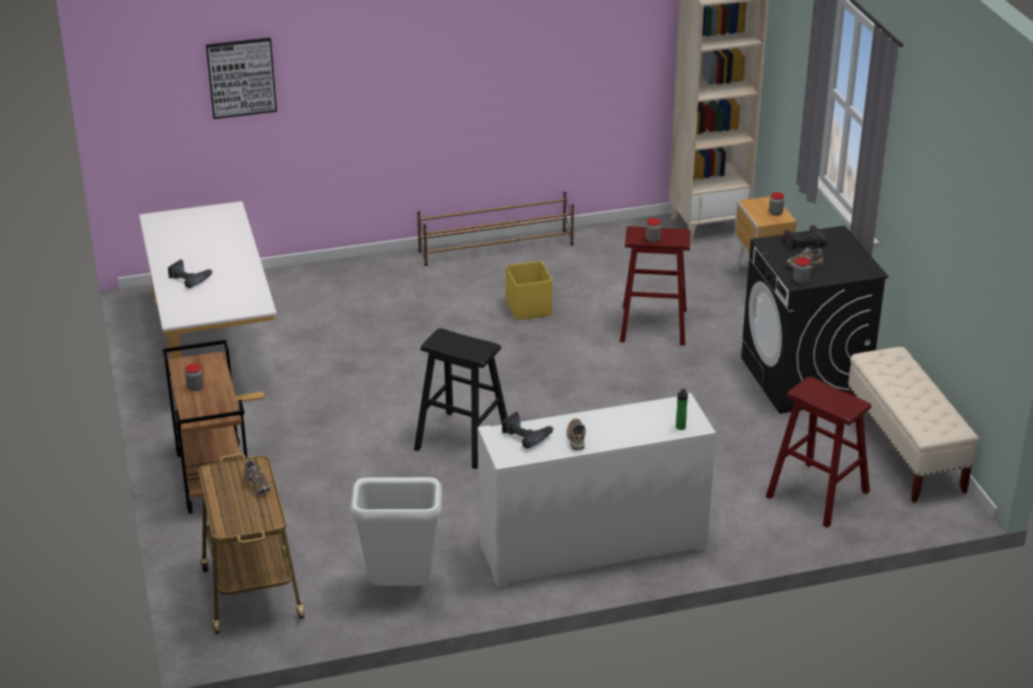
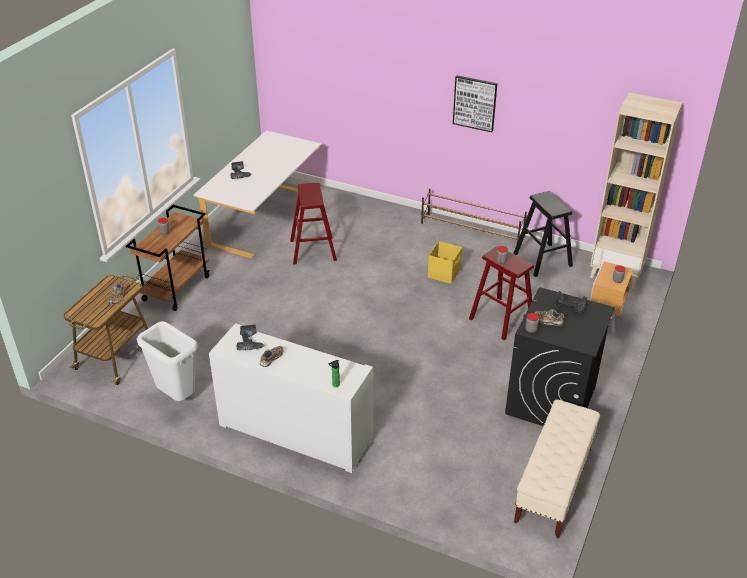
camera: 40 degrees right, 5 degrees up
picture [206,38,277,119] -> picture moved to [453,76,497,132]
black stool [414,328,507,469] -> black stool moved to [513,191,573,277]
red stool [766,377,871,528] -> red stool moved to [290,183,337,264]

